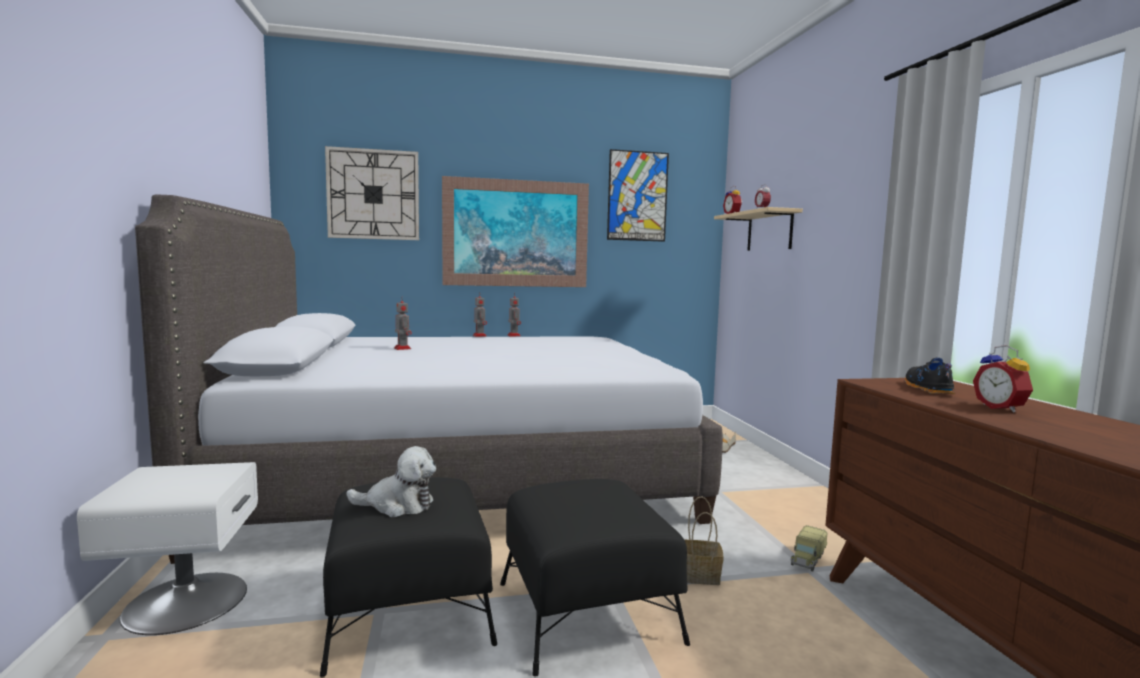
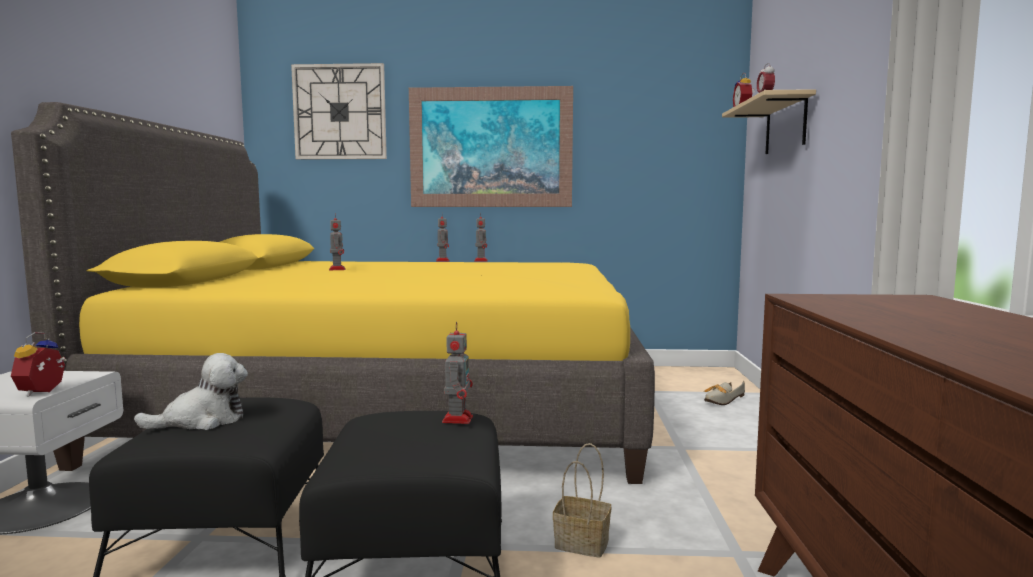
camera: 15 degrees right, 0 degrees up
grey bed [135,194,723,564] -> yellow bed [11,102,655,484]
plush toy [346,446,436,517] -> plush toy turned 45 degrees counterclockwise [134,353,248,430]
picture [607,149,669,242] -> none
toy truck [790,525,828,572] -> none
black shoe [905,358,955,394] -> none
alarm clock [973,345,1033,413] -> alarm clock moved to [11,332,65,397]
none -> toy robot [442,322,473,424]

